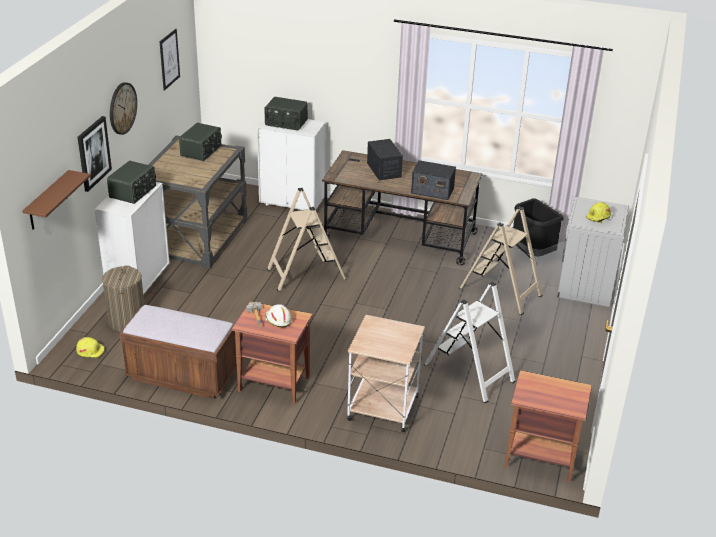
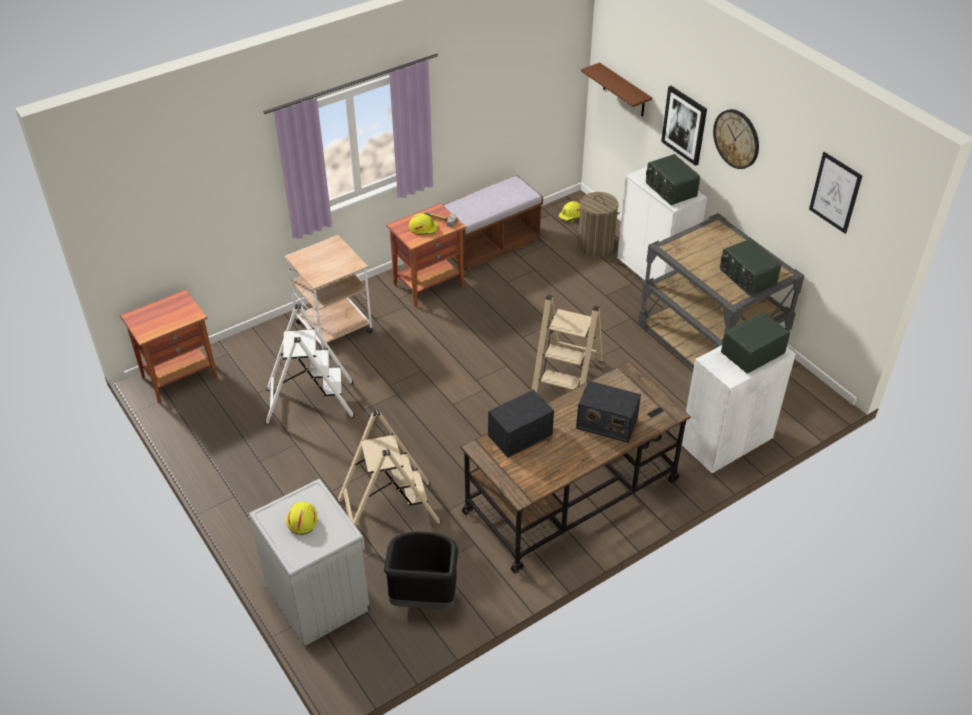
camera: 130 degrees right, 10 degrees up
white hard hat [265,304,292,327] -> yellow hard hat [409,213,438,235]

